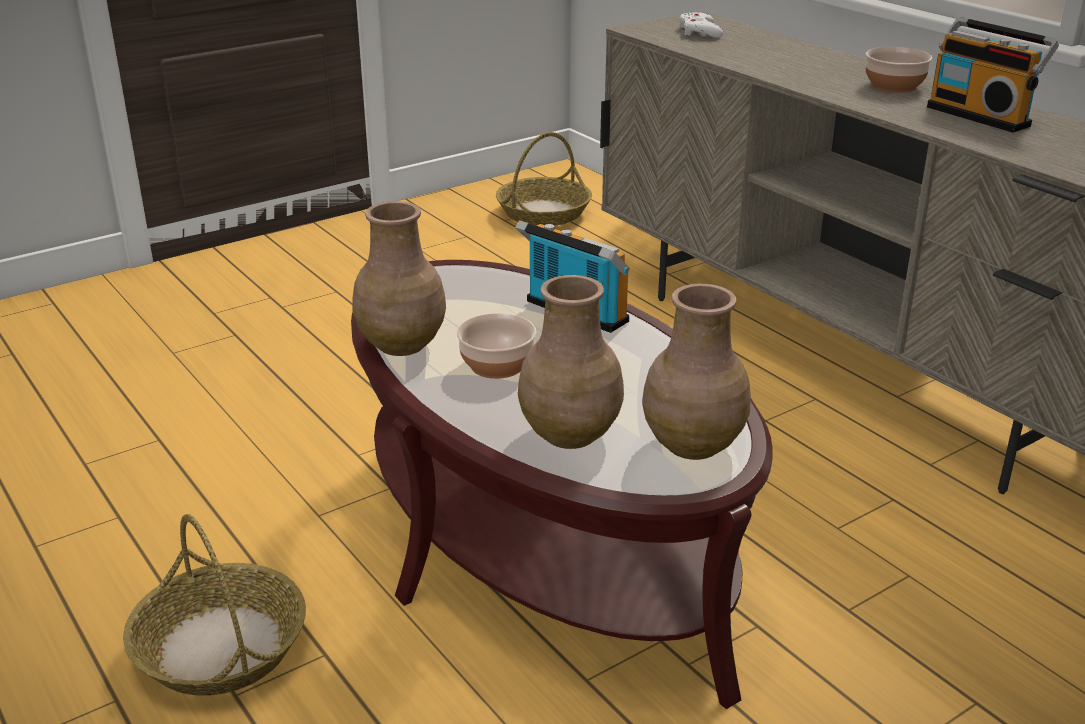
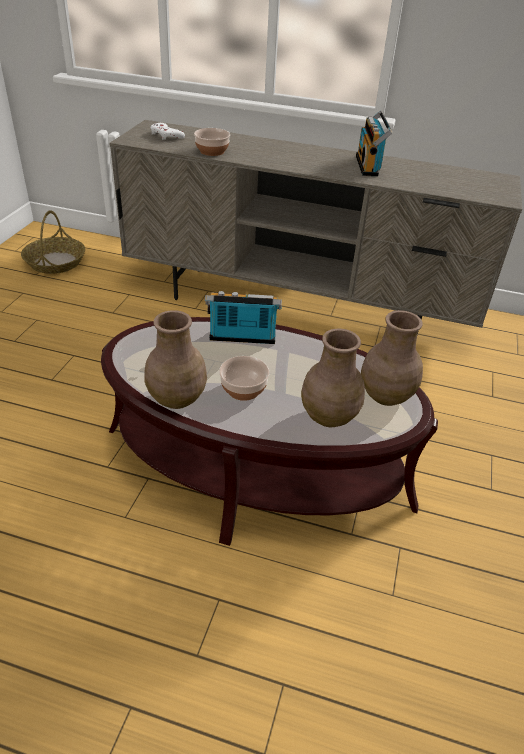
camera: 40 degrees left, 10 degrees up
basket [123,514,306,696] -> none
bowl [866,47,932,93] -> bowl moved to [194,128,230,156]
radio [927,17,1059,133] -> radio turned 75 degrees clockwise [356,111,393,176]

